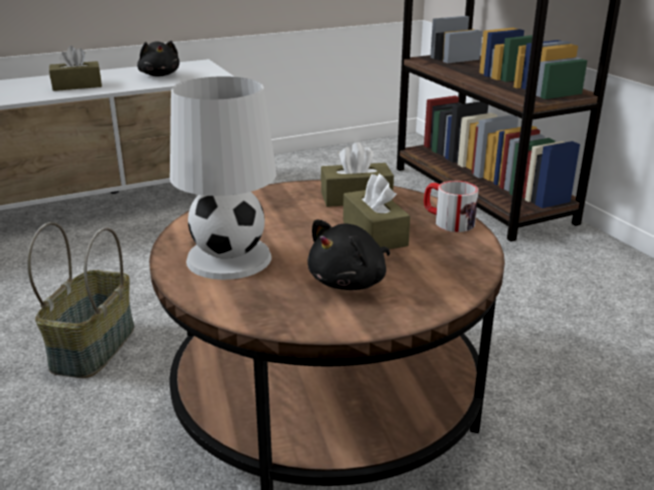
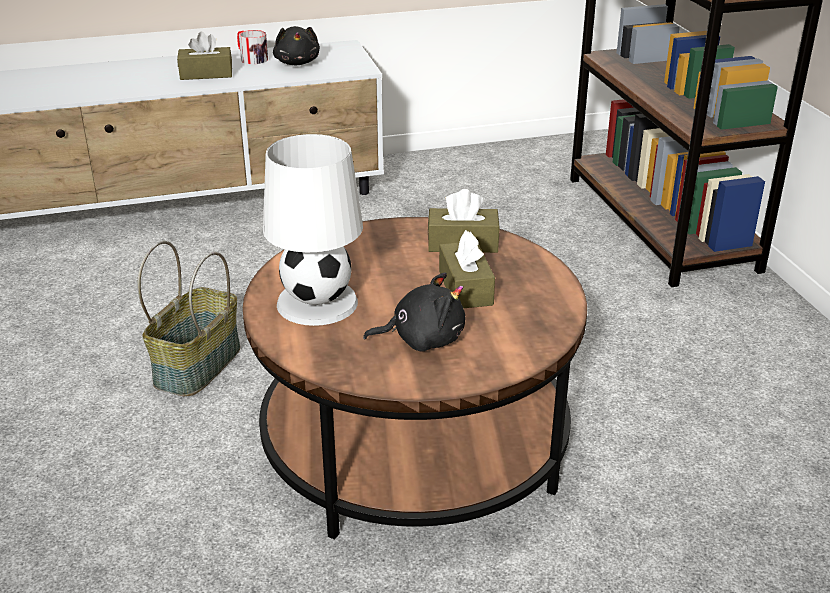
camera: 10 degrees right, 5 degrees up
black plush toy [308,219,390,290] -> black plush toy turned 150 degrees counterclockwise [363,272,465,351]
mug [424,181,478,232] -> mug moved to [237,30,268,64]

